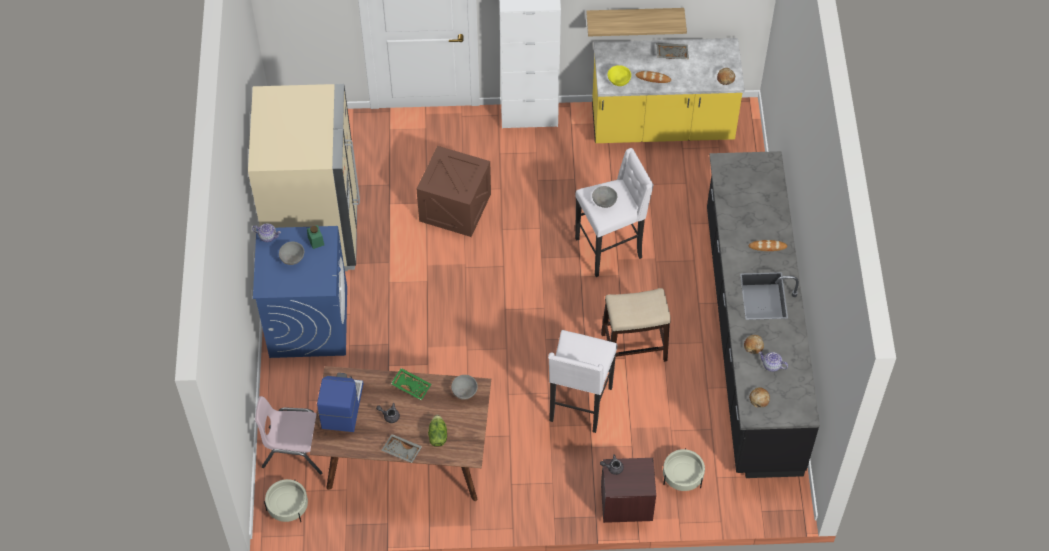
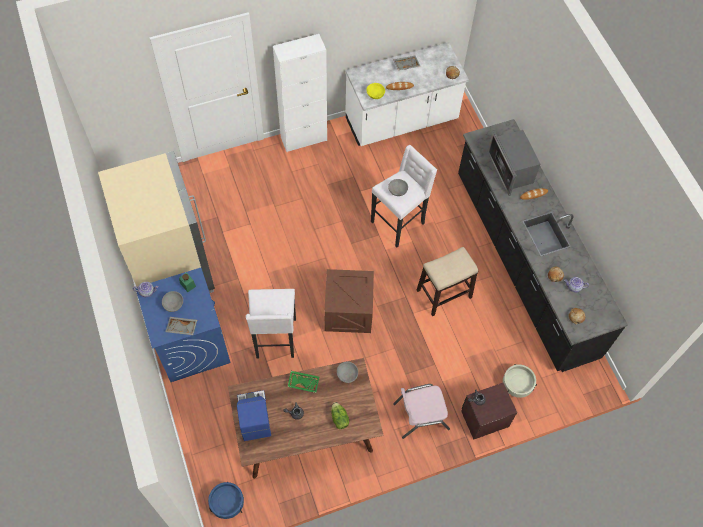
camera: 20 degrees left, 5 degrees up
pink chair [255,396,322,475] -> pink chair moved to [393,384,450,439]
beige planter [264,479,308,522] -> blue planter [208,481,244,519]
grey tray [381,434,423,463] -> grey tray moved to [165,317,197,335]
crate [417,146,491,237] -> crate moved to [324,269,374,333]
white stool [548,330,617,433] -> white stool moved to [246,289,296,359]
shelf [586,8,687,36] -> none
yellow counter [592,38,745,143] -> white counter [345,42,469,146]
none -> microwave [487,130,541,196]

